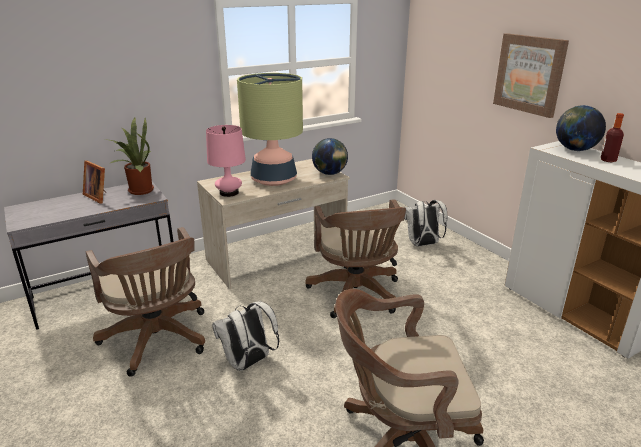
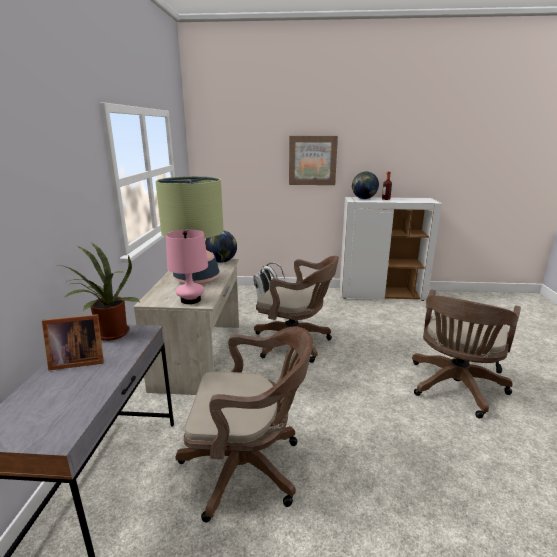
camera: 55 degrees left, 5 degrees down
white backpack [212,301,279,371] -> none

